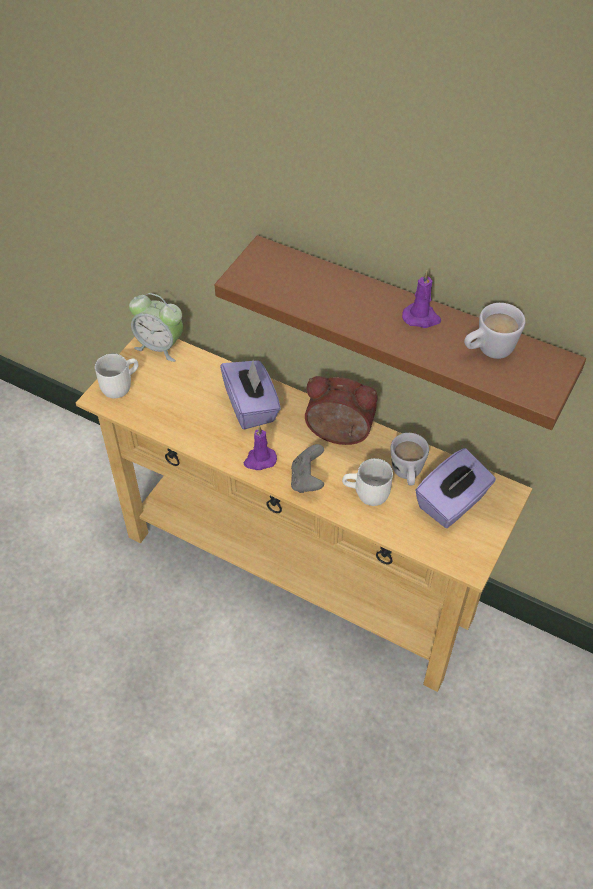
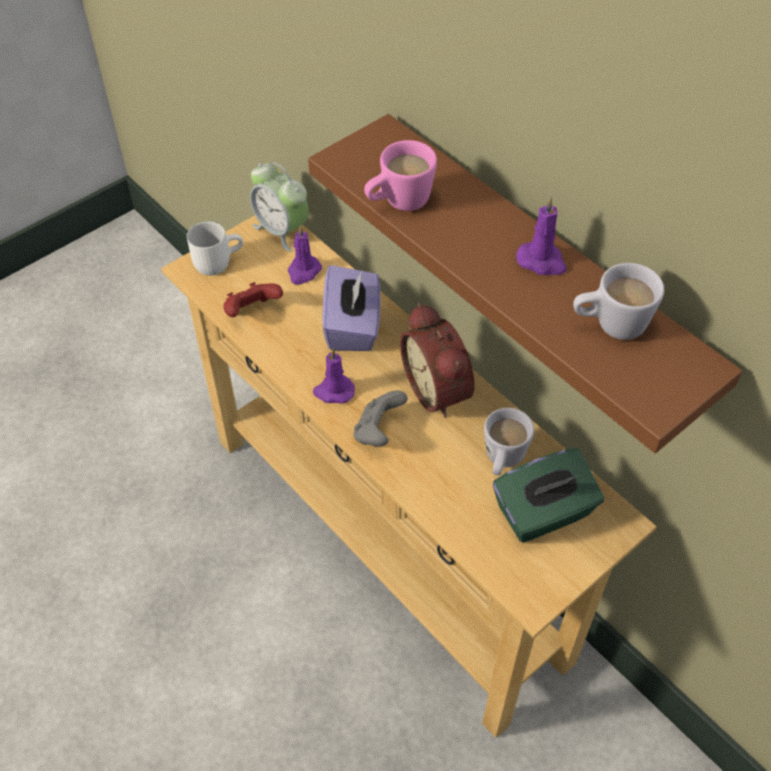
camera: 20 degrees right, 0 degrees up
alarm clock [305,376,377,445] -> alarm clock turned 150 degrees counterclockwise [400,303,475,418]
white mug [342,458,393,506] -> none
purple tissue box [415,448,496,528] -> green tissue box [493,448,604,543]
none -> red game controller [223,282,283,317]
none -> purple candle [288,225,322,285]
none -> pink mug [364,140,437,211]

